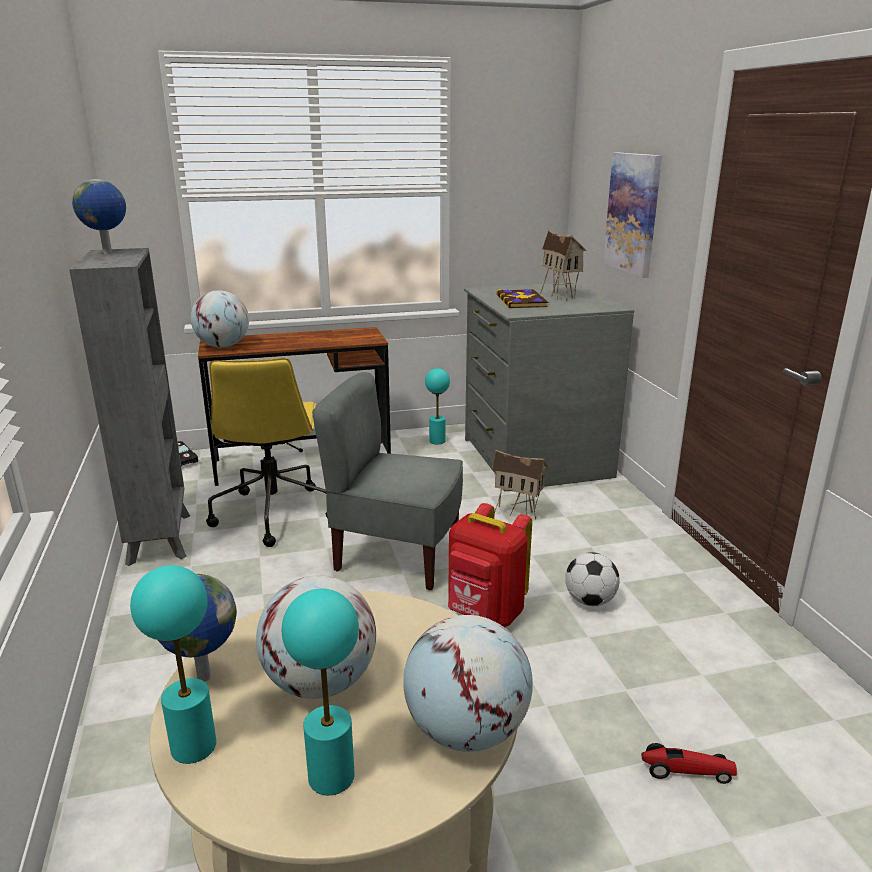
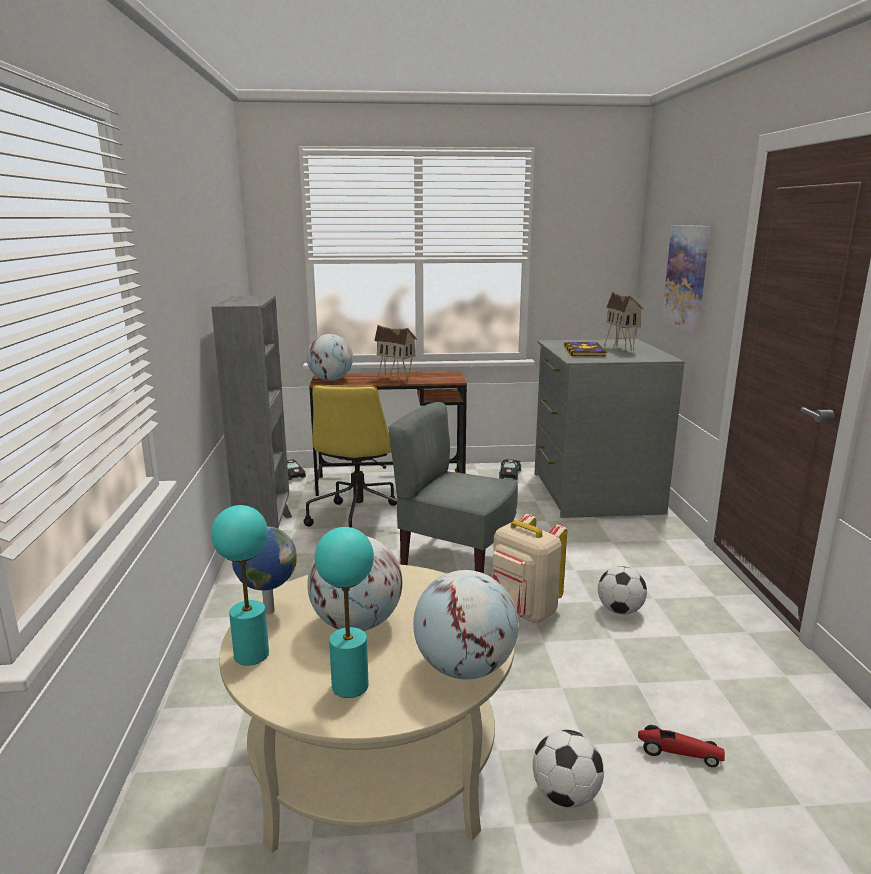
camera: 10 degrees right, 5 degrees down
globe [72,179,126,254] -> none
turquoise table lamp [425,368,450,444] -> black toy car [499,459,521,480]
red backpack [448,503,532,627] -> beige backpack [492,514,567,623]
toy house [492,450,549,520] -> toy house moved to [374,325,417,382]
none -> football [533,730,604,808]

